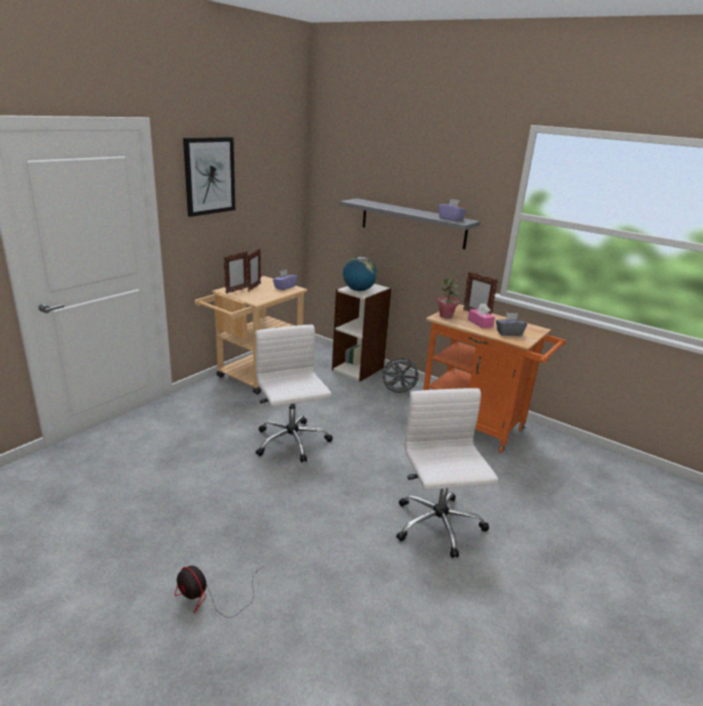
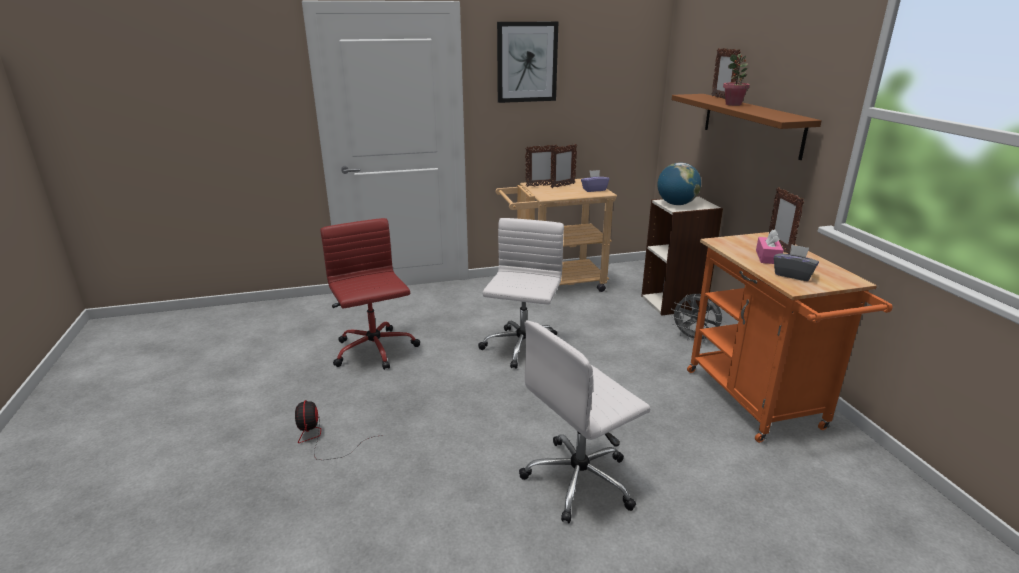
camera: 40 degrees right, 0 degrees up
grey shelf [339,198,480,249] -> brown shelf [672,94,822,160]
white office chair [396,388,498,558] -> white office chair turned 150 degrees counterclockwise [519,321,651,523]
potted plant [437,278,459,318] -> potted plant moved to [723,54,750,106]
purple tissue box [438,199,466,221] -> none
none -> red office chair [320,218,420,370]
none -> picture frame [712,48,741,99]

